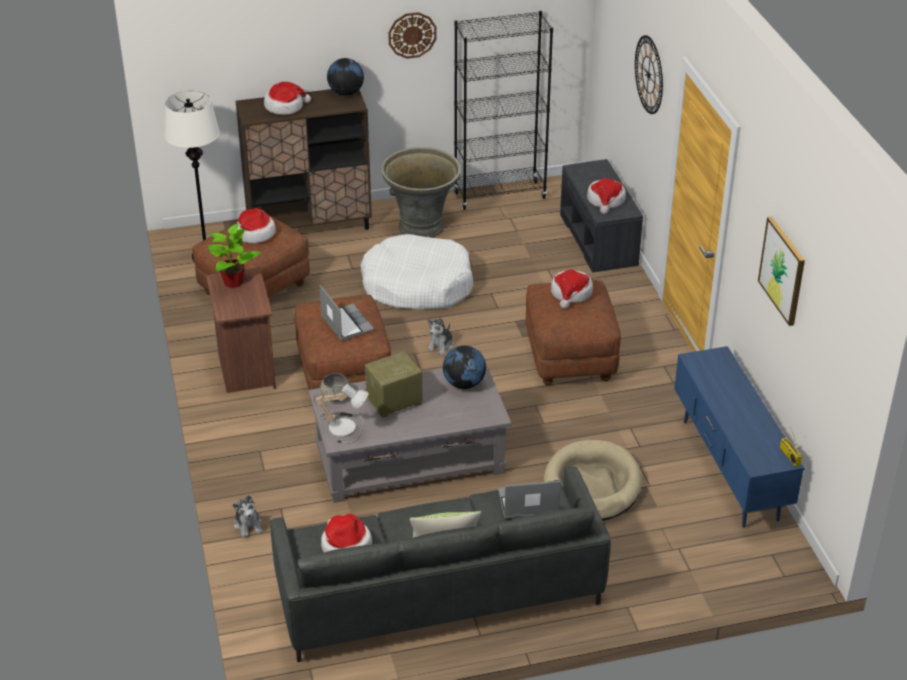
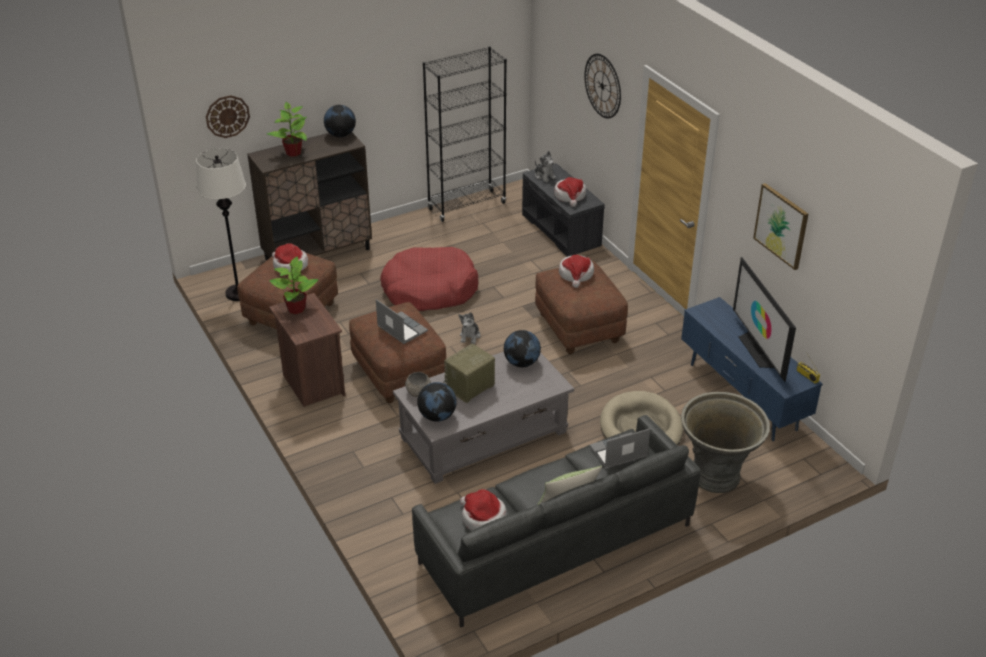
camera: 15 degrees left, 0 degrees up
plush toy [232,495,262,538] -> plush toy moved to [535,151,556,182]
hat [264,82,311,115] -> potted plant [267,102,307,157]
table lamp [314,384,369,444] -> globe [417,382,457,422]
white dog bed [360,234,473,310] -> red dog bed [380,247,479,311]
grey planter [381,147,461,238] -> grey planter moved to [681,392,770,493]
wall clock [388,12,437,59] -> wall clock moved to [206,95,250,138]
none -> television [733,257,796,382]

